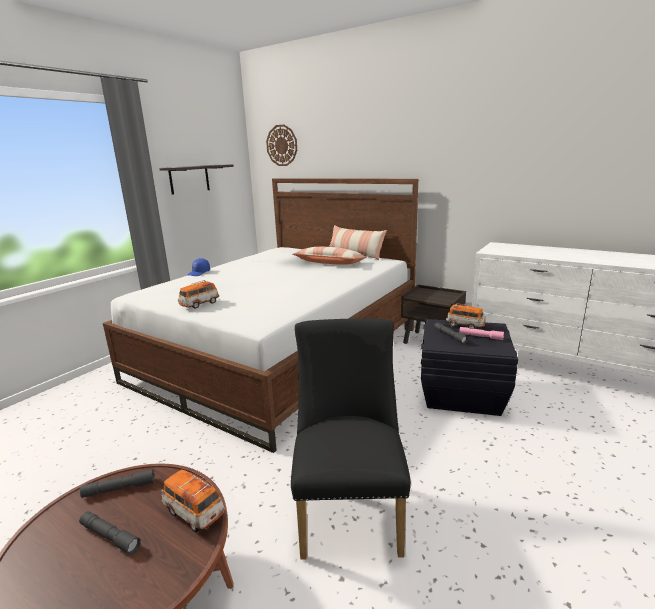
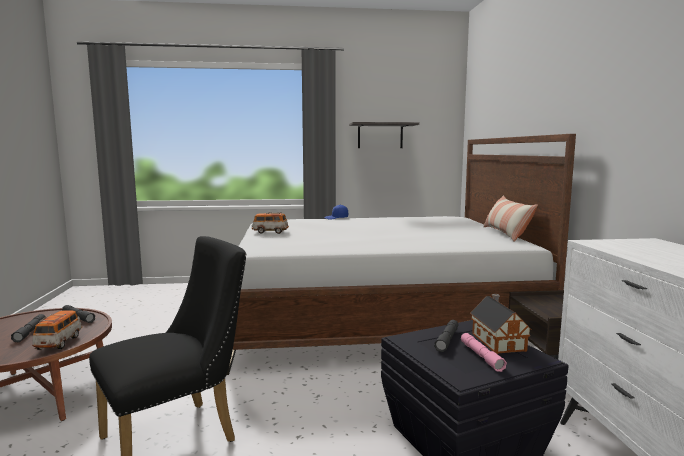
camera: 50 degrees right, 10 degrees down
wall clock [266,125,297,166] -> none
pillow [293,247,367,265] -> none
toy car [446,303,486,329] -> toy house [470,294,532,354]

